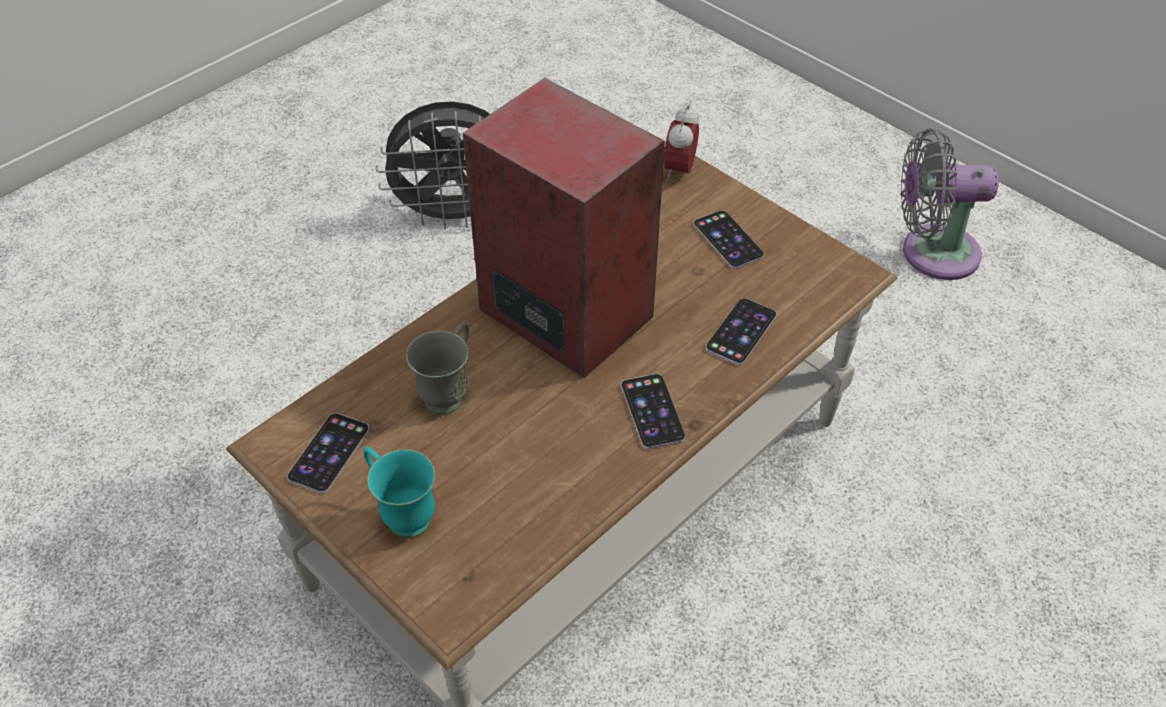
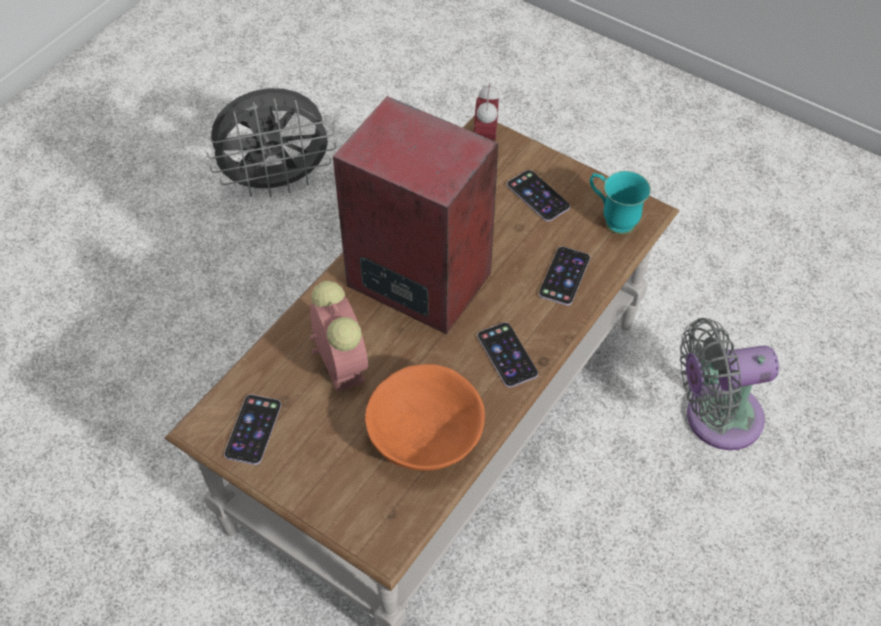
camera: 10 degrees left, 5 degrees up
turquoise mug [364,446,435,538] -> turquoise mug moved to [590,171,651,234]
grey mug [406,322,469,414] -> alarm clock [310,281,368,392]
grey fan [901,128,999,280] -> grey fan moved to [680,318,779,450]
none -> orange bowl [365,364,485,471]

